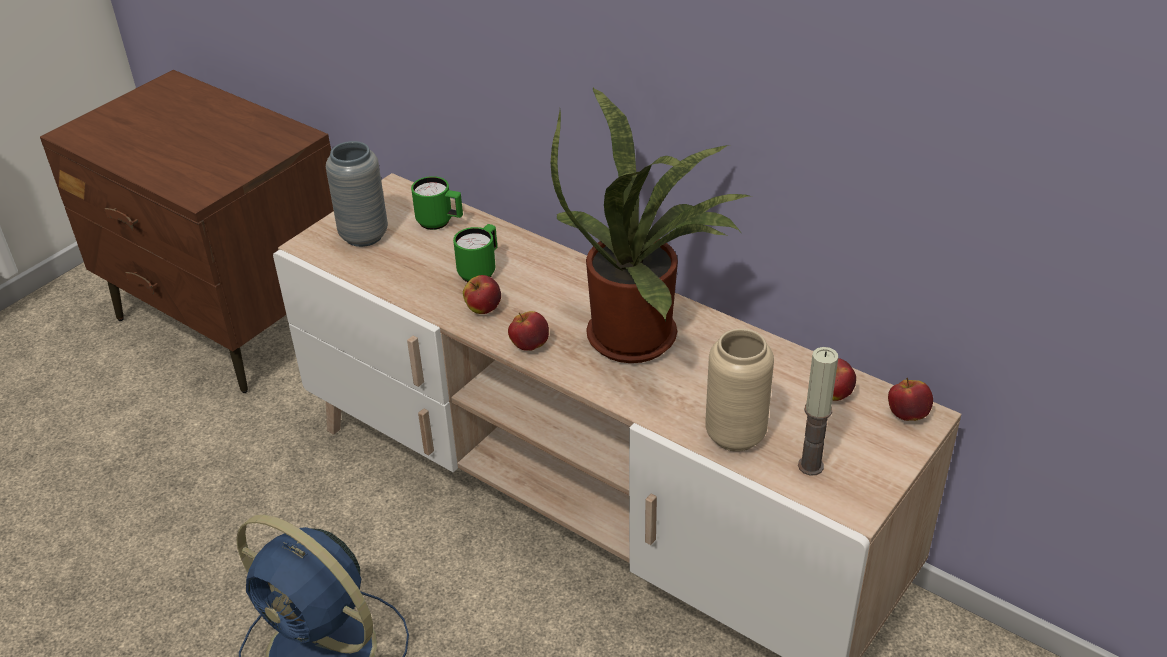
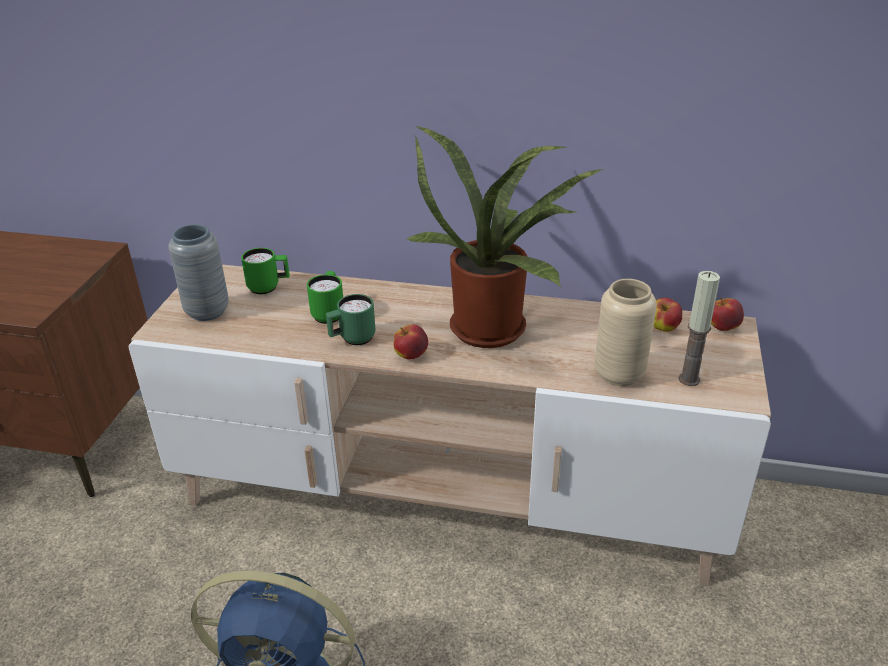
camera: 25 degrees left, 5 degrees down
apple [463,275,501,314] -> green mug [326,294,375,345]

